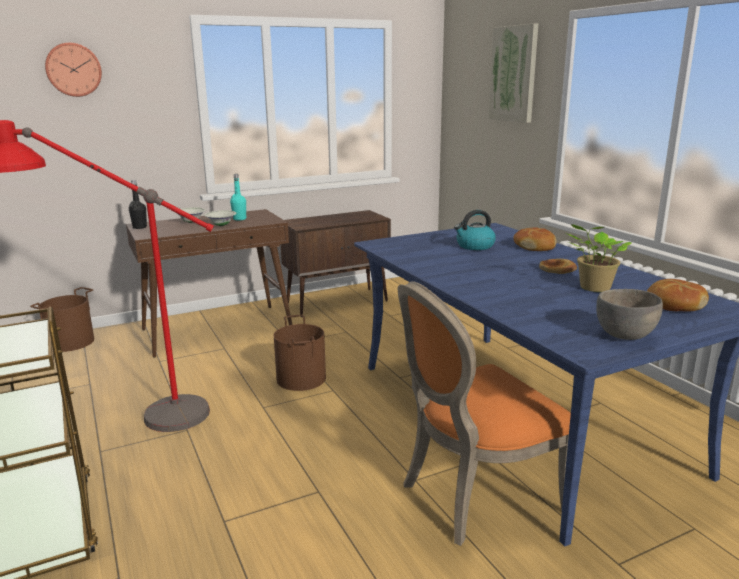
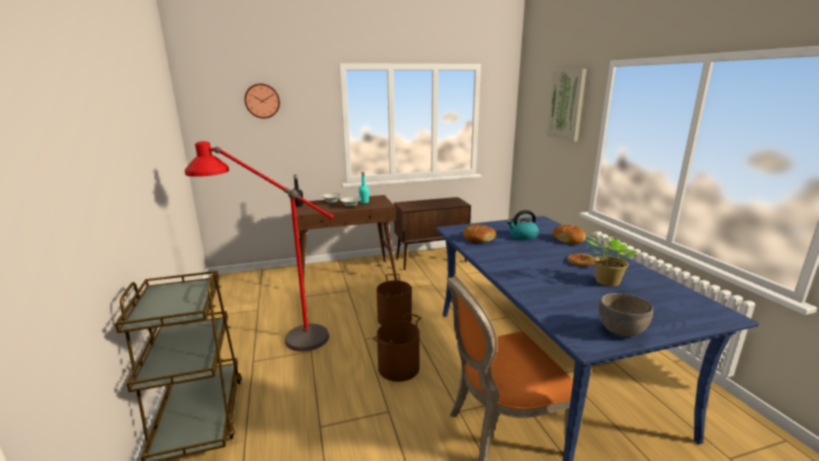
camera: 10 degrees right, 0 degrees up
brown bucket [30,287,94,352] -> brown bucket moved to [373,313,421,382]
bread [647,279,709,311] -> bread moved to [463,224,496,243]

